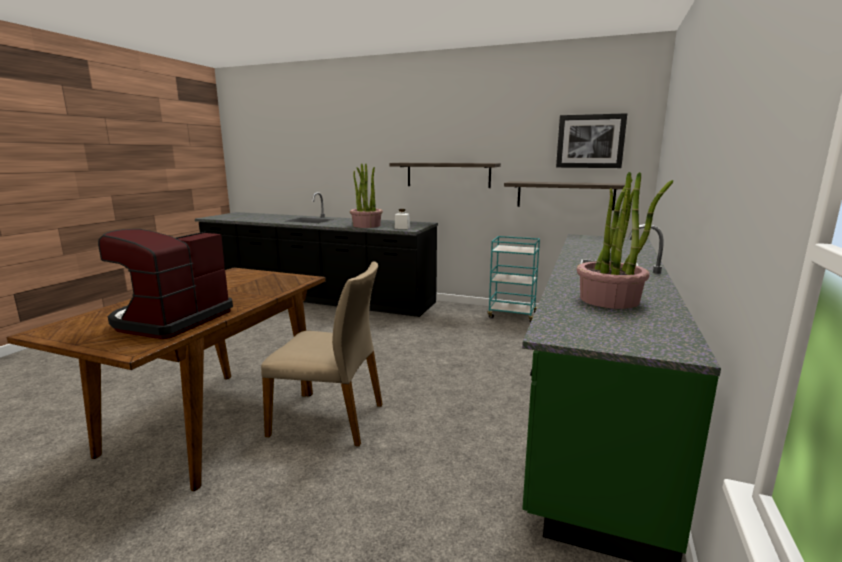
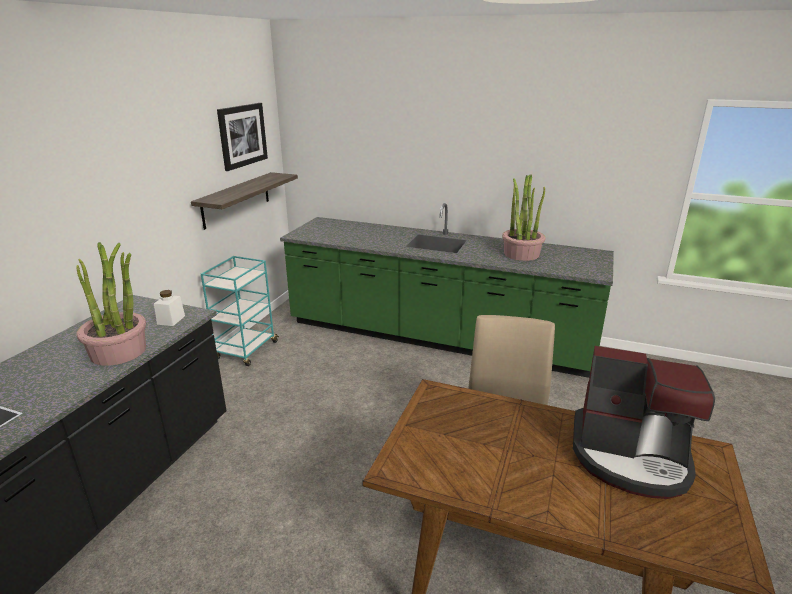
camera: 90 degrees left, 10 degrees up
shelf [389,163,501,188] -> none

